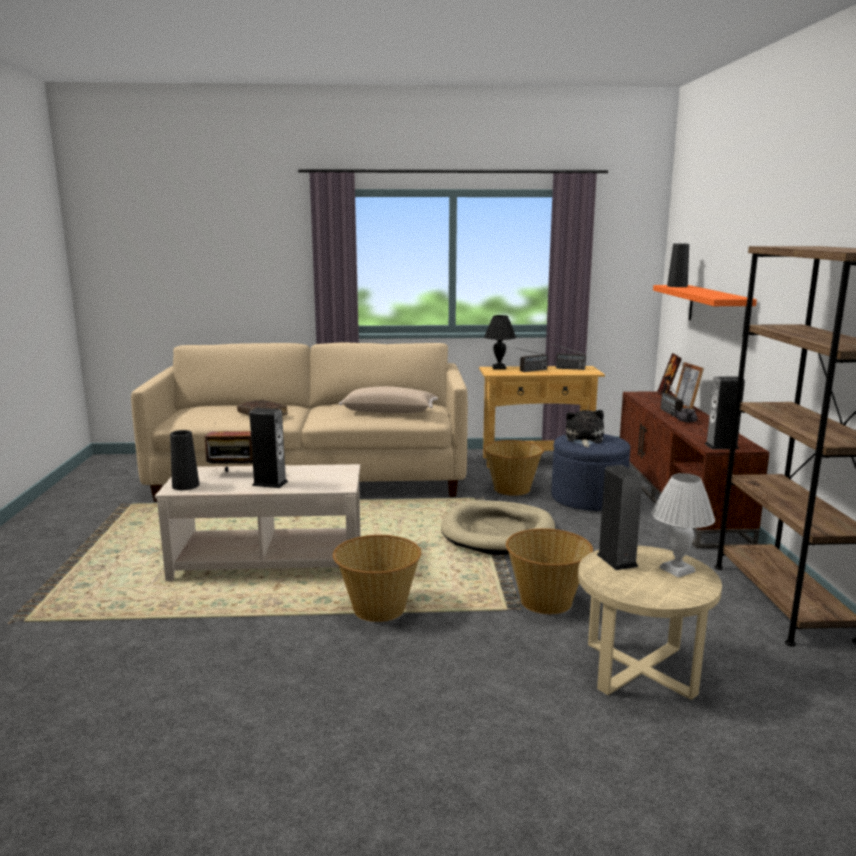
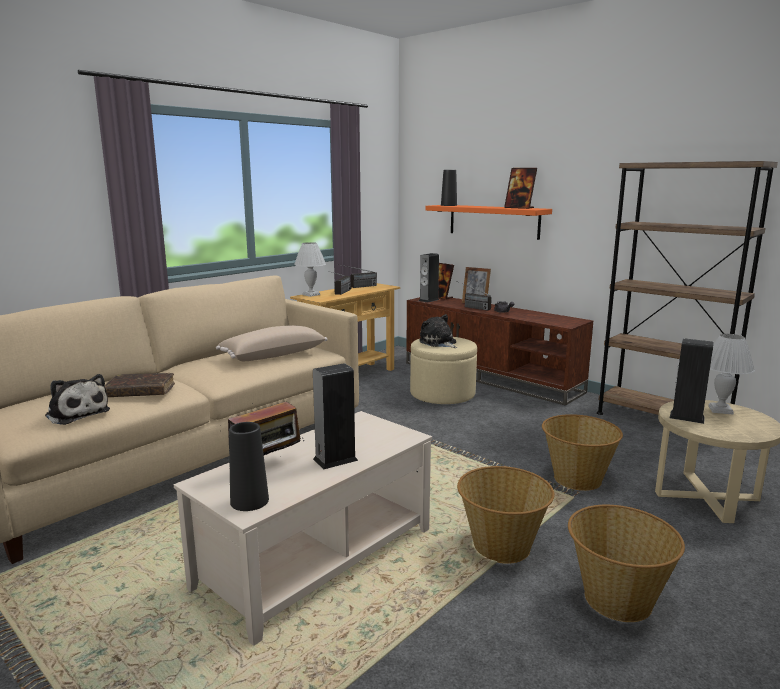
camera: 45 degrees left, 0 degrees up
beige dog bed [441,500,555,555] -> none
basket [483,440,544,496] -> basket moved to [568,505,685,622]
black table lamp [484,315,516,370] -> white table lamp [294,242,326,297]
blue ottoman [551,434,630,511] -> beige ottoman [410,337,477,404]
speaker [705,376,745,449] -> speaker moved to [419,253,439,302]
none -> plush toy [45,374,110,425]
none -> picture frame [504,168,537,209]

